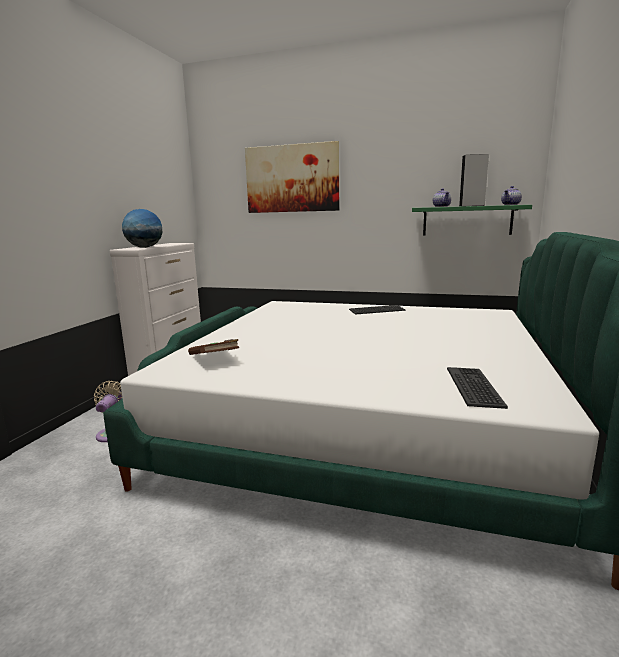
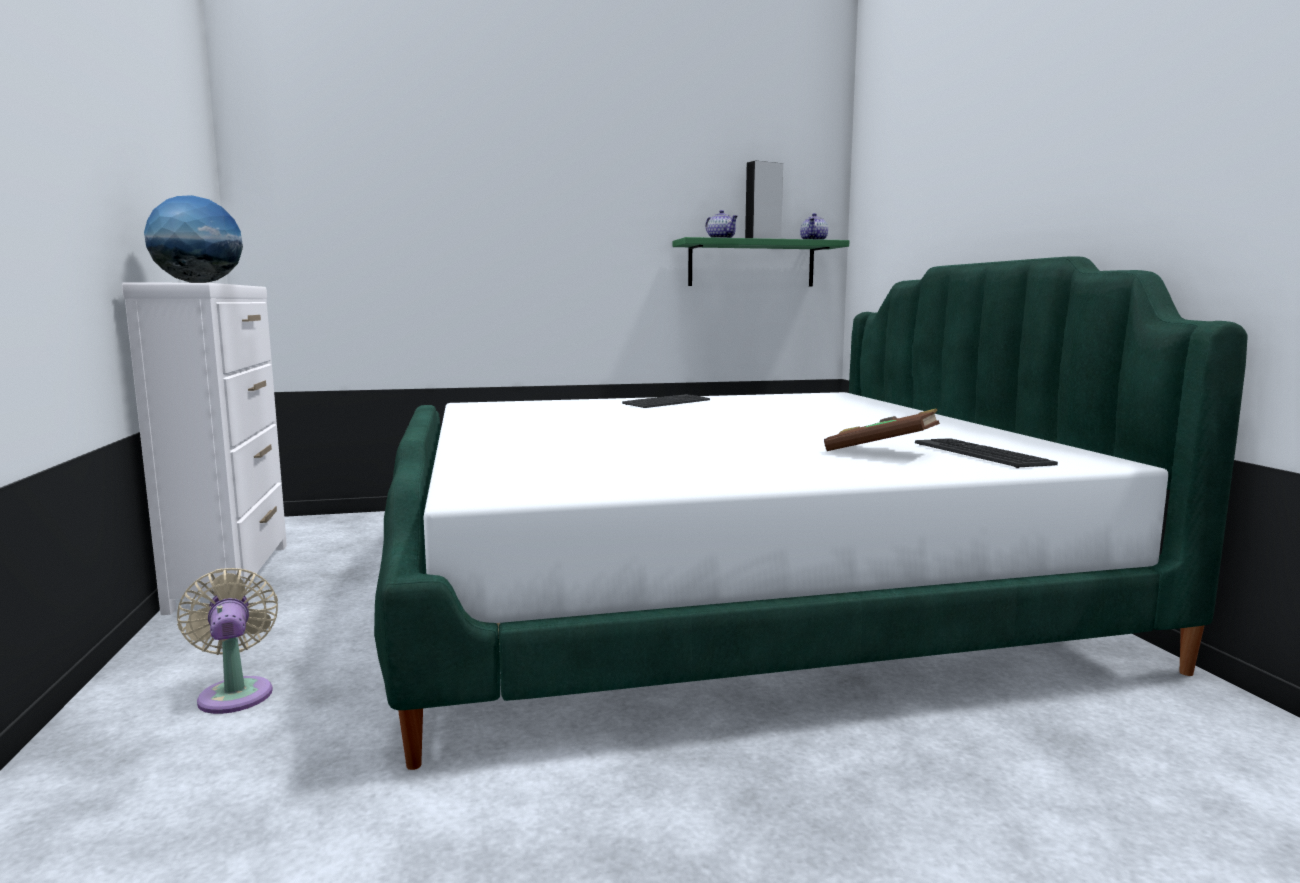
camera: 30 degrees left, 5 degrees down
brown book [188,339,239,355] -> brown book moved to [824,408,940,451]
picture [245,141,339,213] -> none

